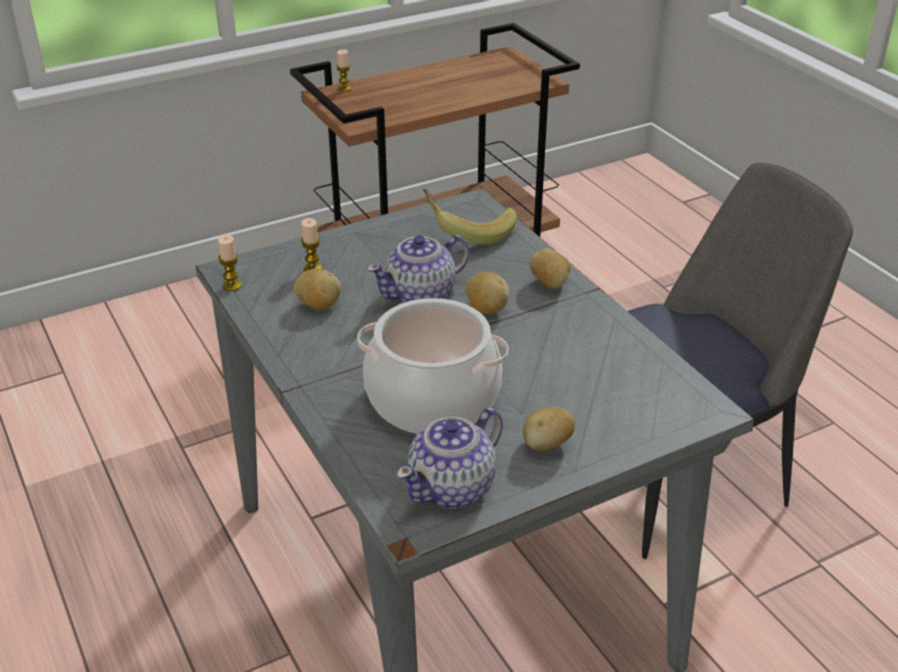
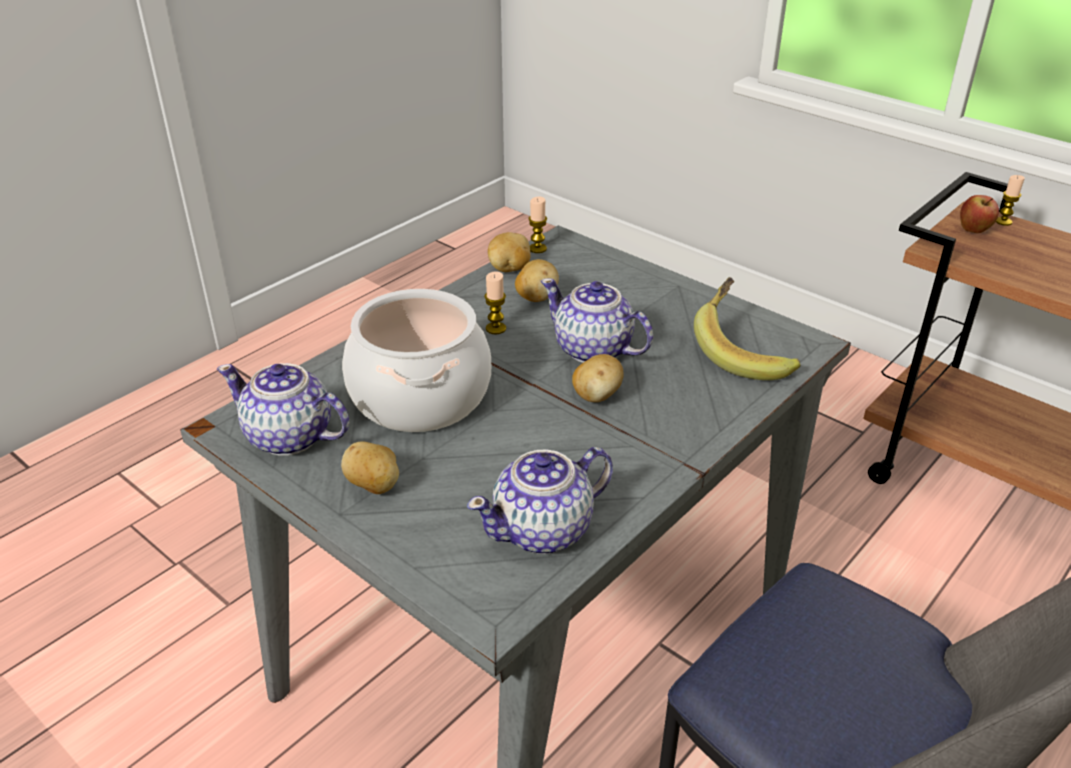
camera: 70 degrees right, 0 degrees up
candle [301,218,322,271] -> candle moved to [484,271,506,335]
potato [530,248,571,289] -> potato moved to [488,232,531,272]
none -> teapot [467,447,613,554]
none -> apple [960,195,999,233]

